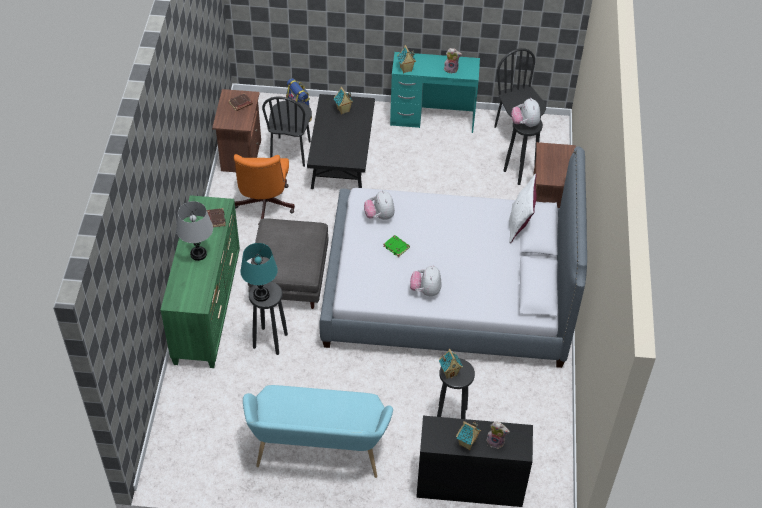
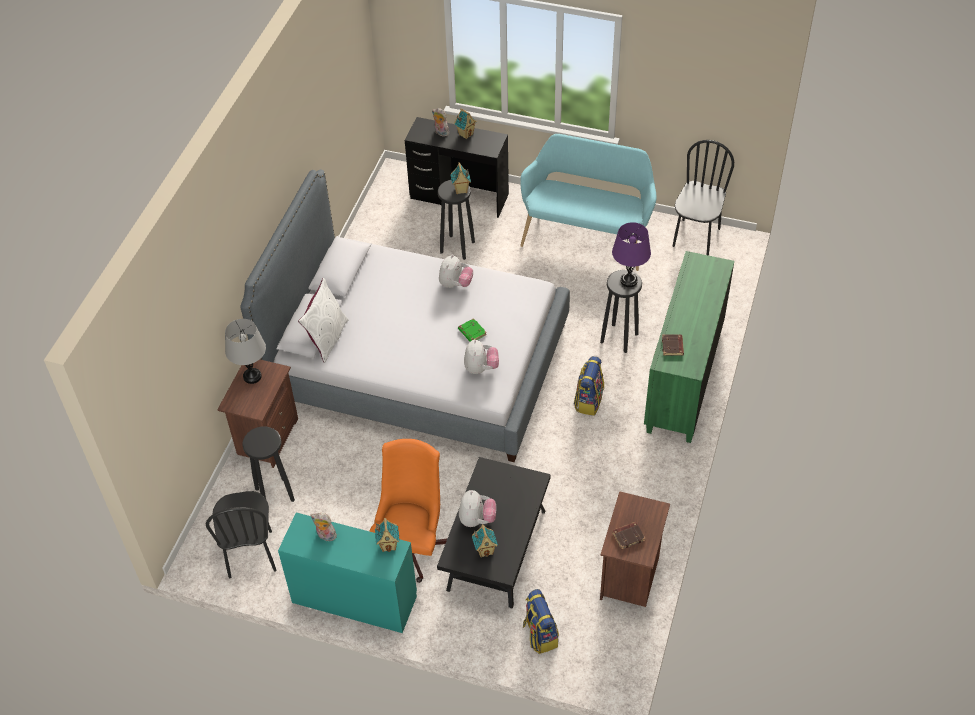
camera: 165 degrees left, 0 degrees up
grey table lamp [176,201,213,261] -> grey table lamp moved to [225,319,266,384]
orange office chair [234,154,295,225] -> orange office chair moved to [370,439,447,583]
turquoise table lamp [240,243,278,302] -> purple table lamp [612,222,651,287]
grey ottoman [248,218,328,309] -> backpack [574,356,604,416]
black chair [262,96,312,167] -> black chair moved to [673,140,734,256]
plush toy [511,98,540,127] -> plush toy moved to [459,490,496,527]

